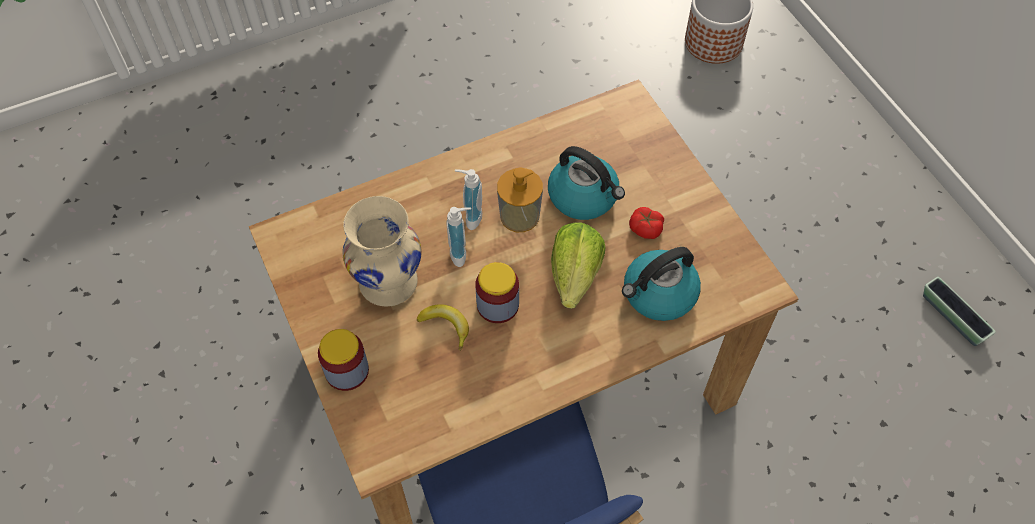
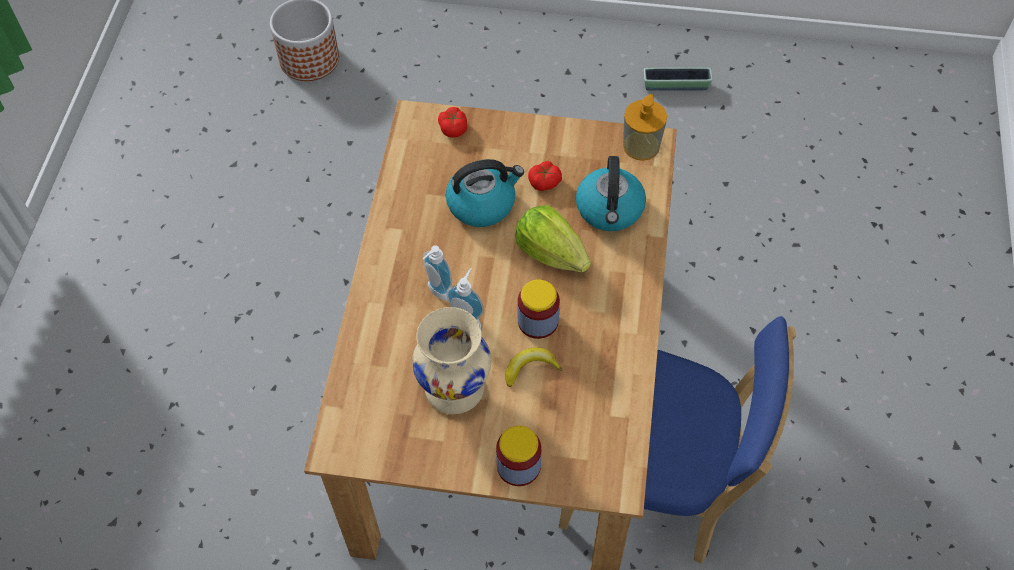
camera: 55 degrees left, 0 degrees up
soap dispenser [497,168,543,232] -> soap dispenser moved to [623,94,667,161]
none -> tomato [438,107,467,138]

